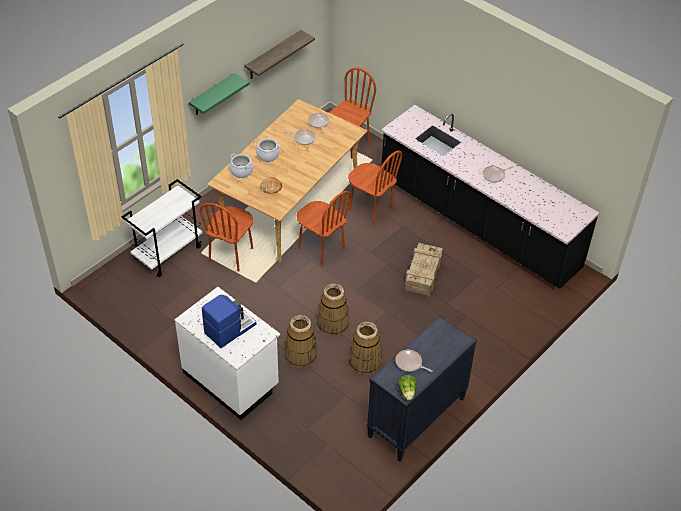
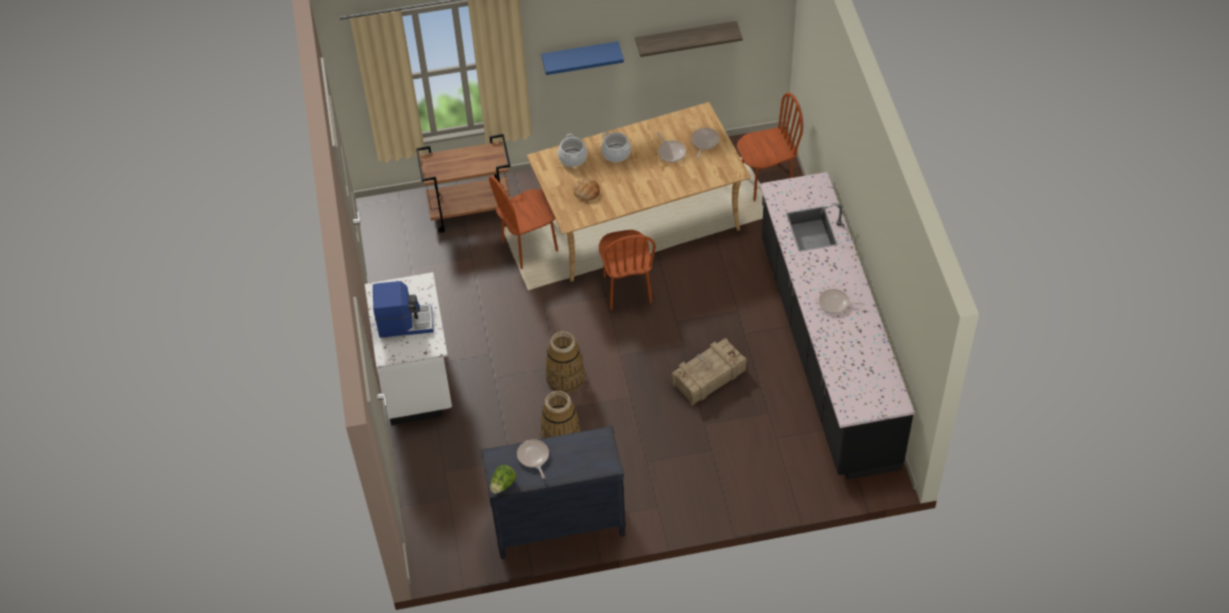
camera: 40 degrees right, 5 degrees up
white cart [122,179,203,277] -> brown cart [416,134,511,233]
green shelf [189,73,250,115] -> blue shelf [541,41,624,75]
basket [284,315,317,368] -> none
brown chair [348,150,402,226] -> none

